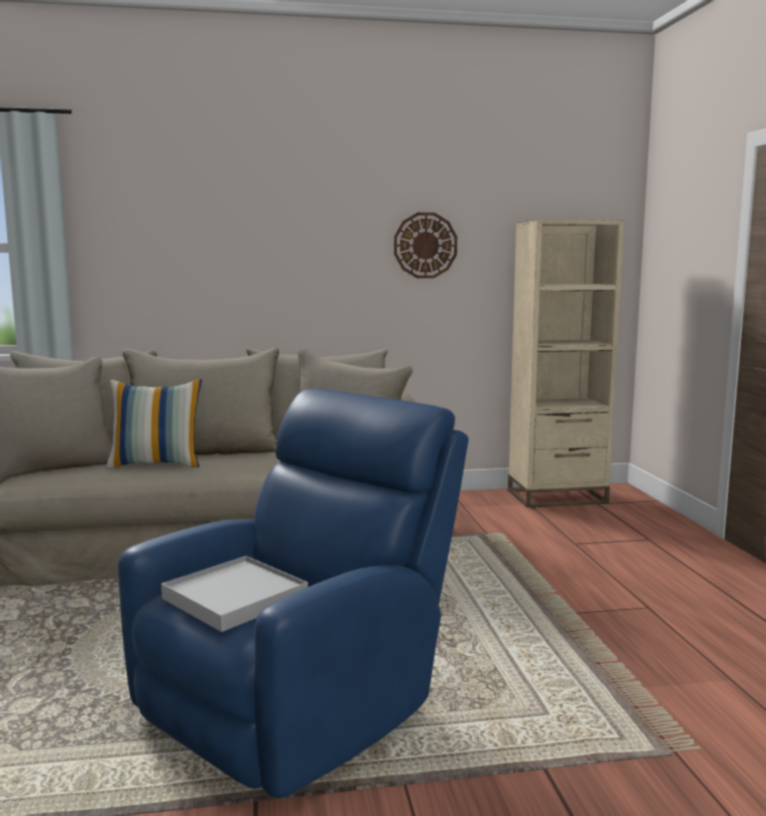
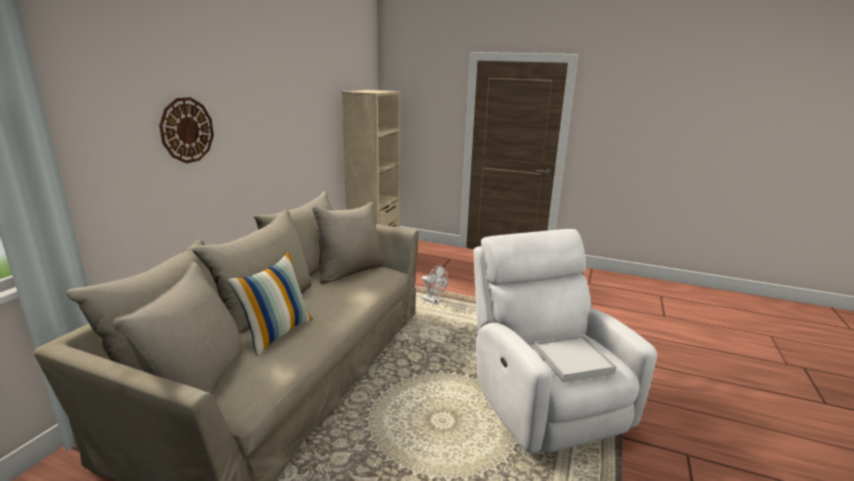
camera: 60 degrees left, 10 degrees up
blue armchair [118,388,469,798] -> white armchair [473,229,657,453]
wall clock [394,212,457,278] -> wall clock moved to [159,97,214,163]
none -> white fan [422,265,448,304]

